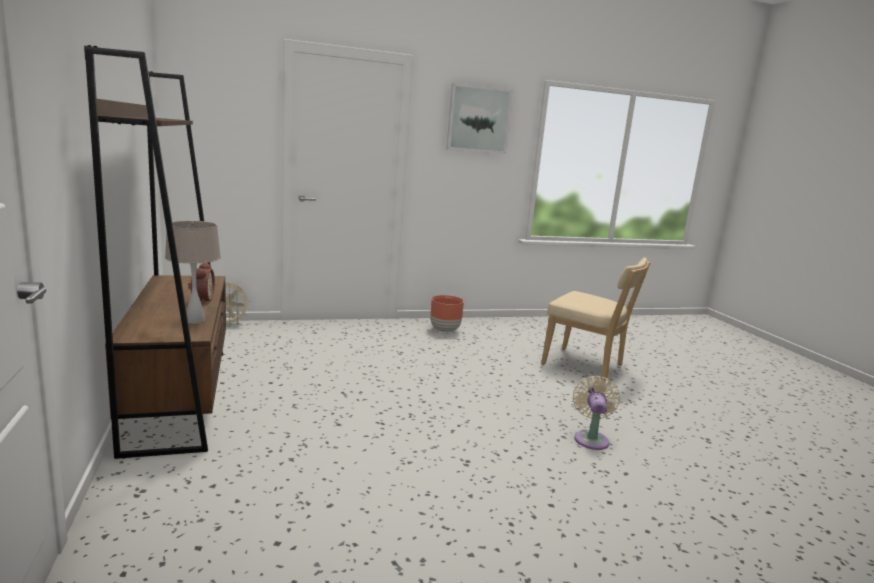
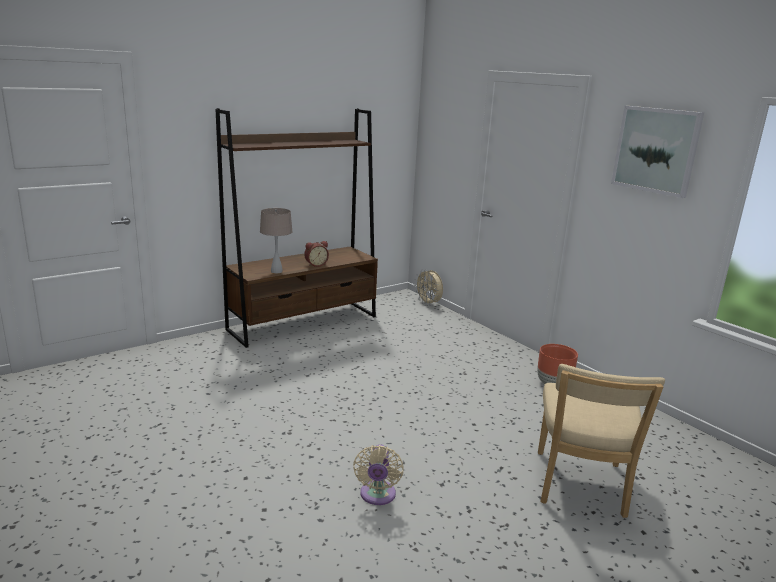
camera: 70 degrees right, 5 degrees up
beige fan [573,376,620,450] -> beige fan turned 105 degrees clockwise [353,444,404,505]

